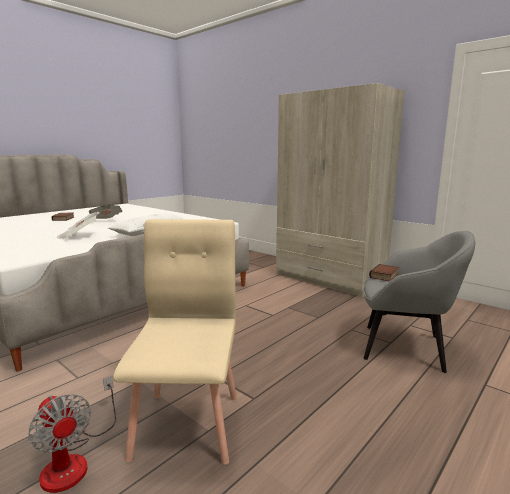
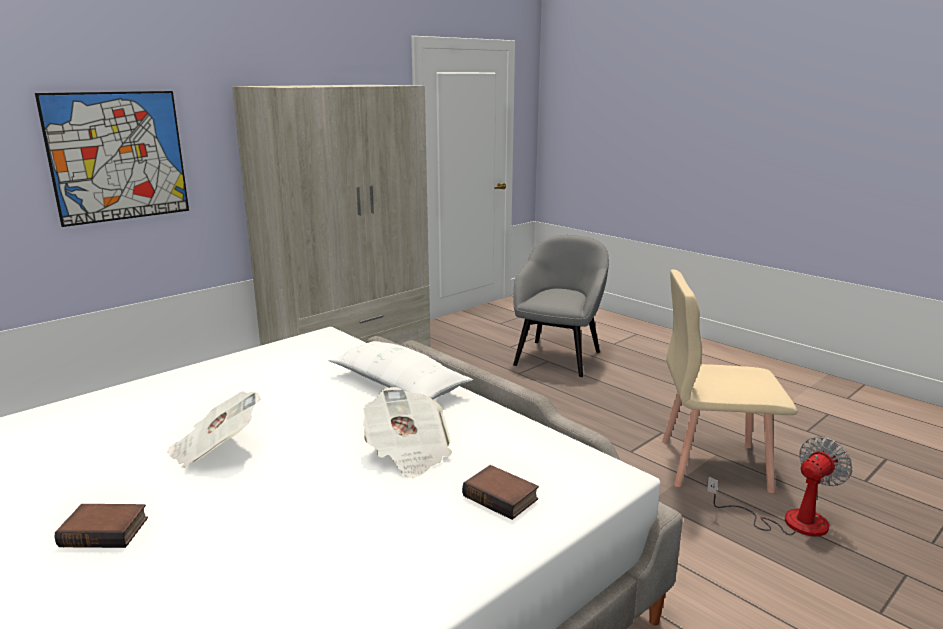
camera: 85 degrees left, 5 degrees up
book [369,264,399,281] -> book moved to [462,465,539,520]
none -> picture [35,91,189,227]

